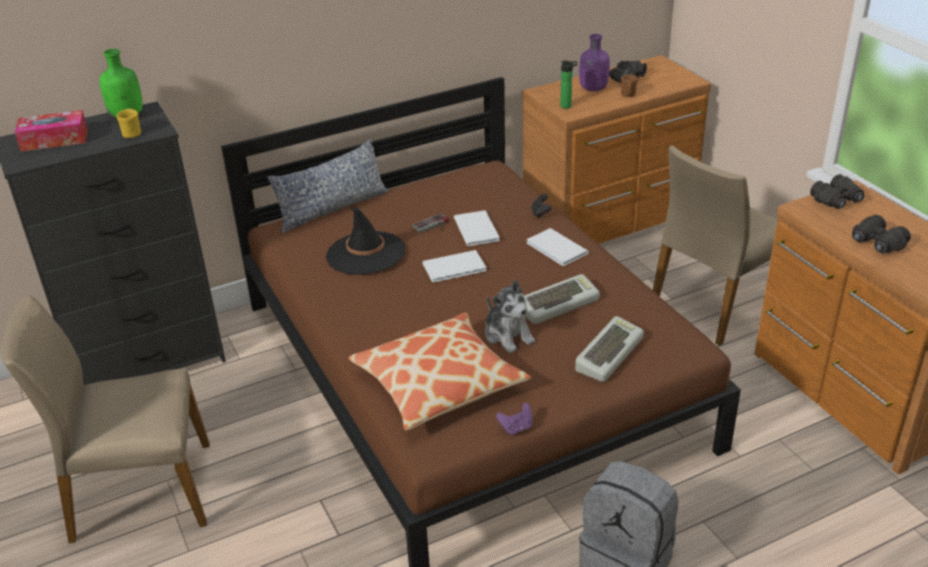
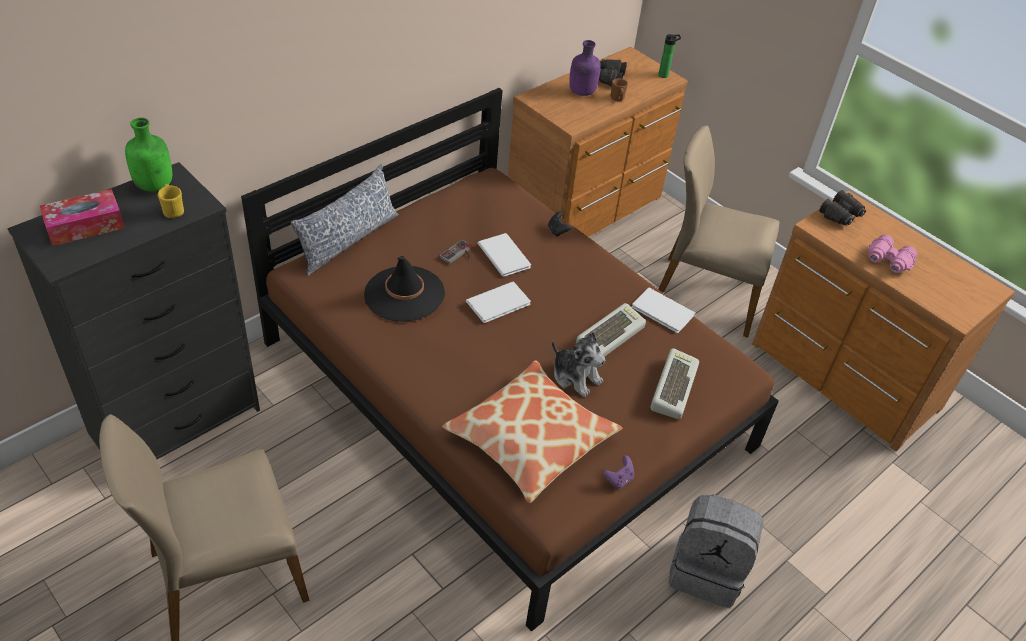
camera: 20 degrees left, 10 degrees up
white book [527,228,589,266] -> white book moved to [632,288,696,333]
bottle [560,61,577,109] -> bottle moved to [658,34,681,78]
beige chair [653,145,777,346] -> beige chair turned 75 degrees clockwise [658,126,779,338]
black binoculars [852,215,911,253] -> pink binoculars [867,234,917,273]

